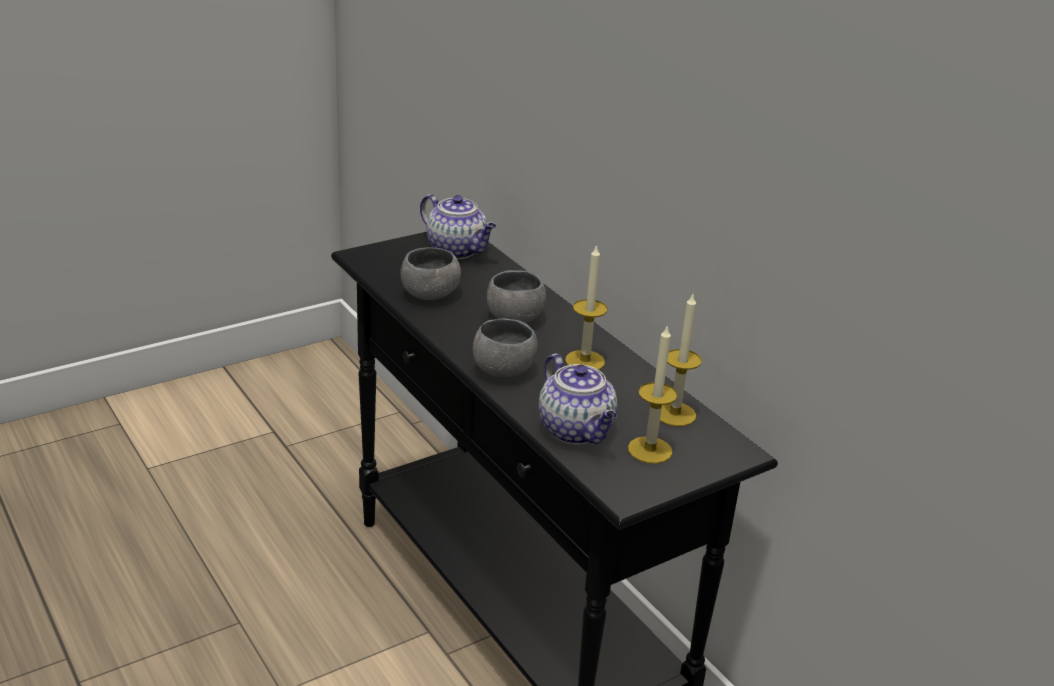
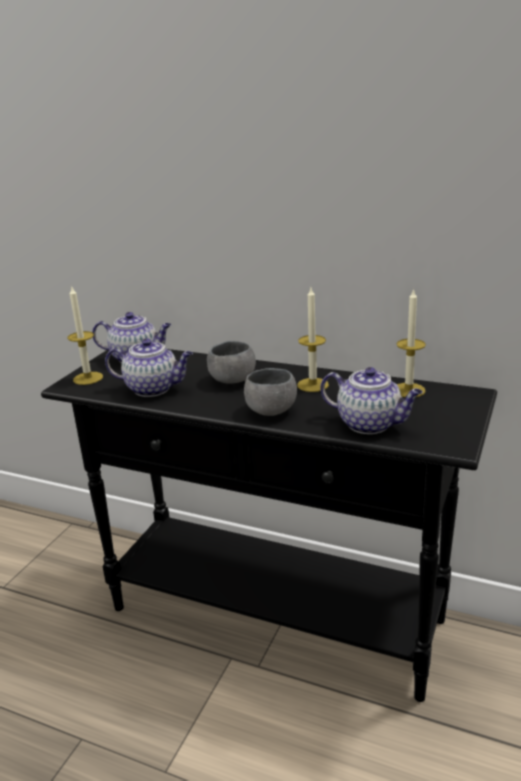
camera: 30 degrees left, 5 degrees down
grey bowl [401,247,461,300] -> teapot [105,338,193,397]
candle [628,324,677,464] -> candle moved to [67,285,103,385]

